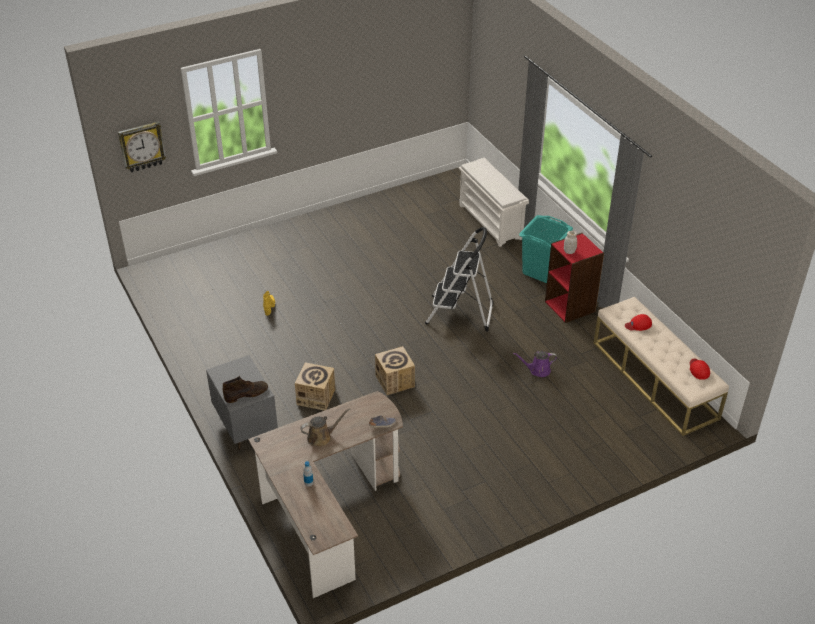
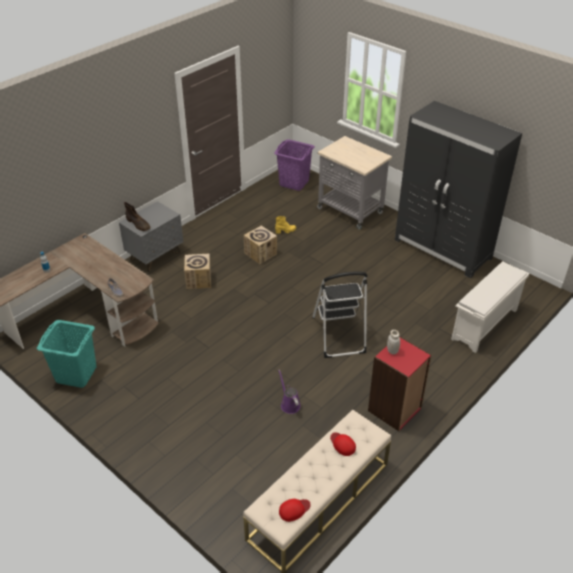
camera: 70 degrees right, 0 degrees up
wall clock [118,121,166,173] -> none
brown watering can [300,408,350,447] -> none
cardboard box [375,346,415,395] -> cardboard box moved to [244,226,277,264]
turquoise laundry basket [519,215,573,283] -> turquoise laundry basket moved to [37,320,96,388]
none -> purple laundry basket [274,139,315,191]
none -> grey cart [317,136,392,230]
none -> black cabinet [395,101,522,278]

